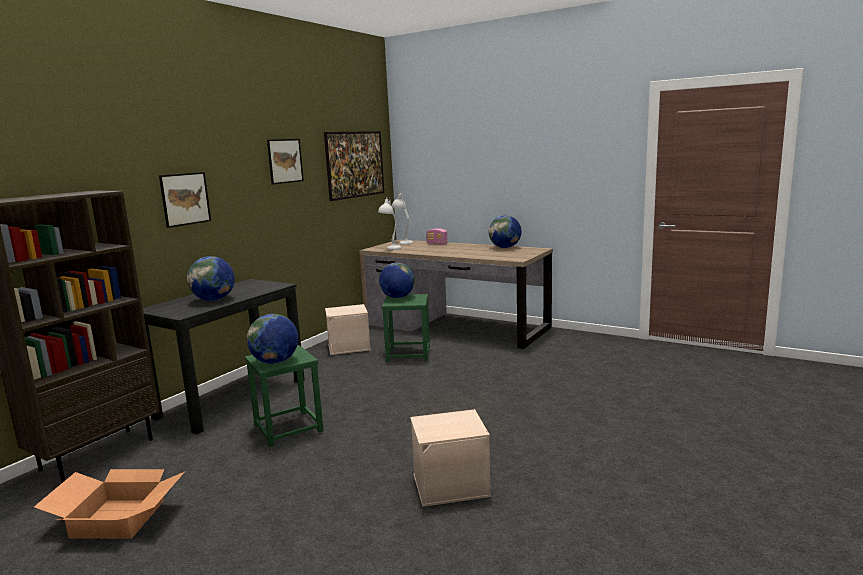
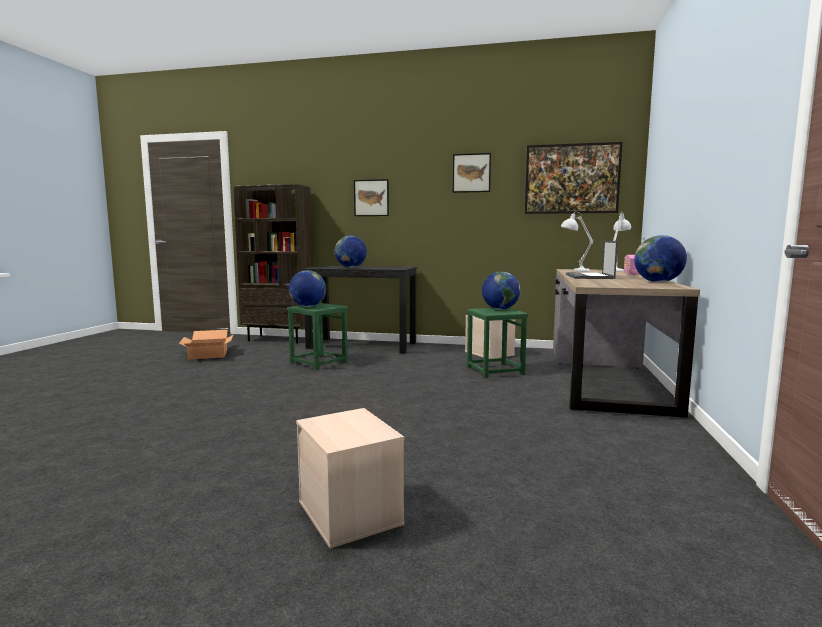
camera: 70 degrees right, 5 degrees down
beige storage box [410,409,491,507] -> beige storage box moved to [296,408,404,549]
none -> laptop [566,241,618,279]

